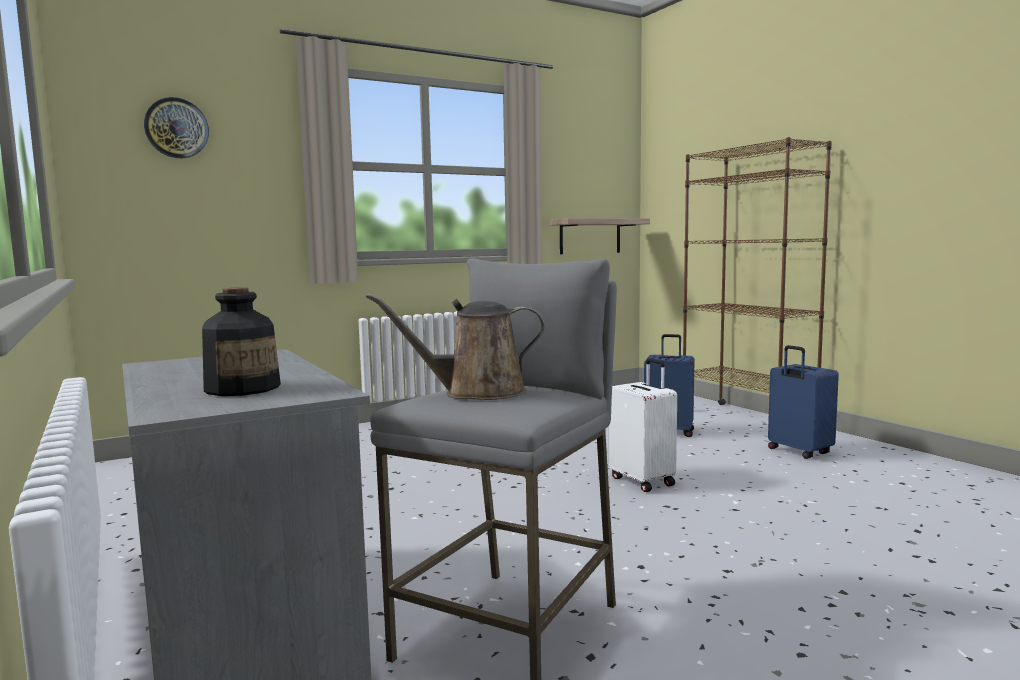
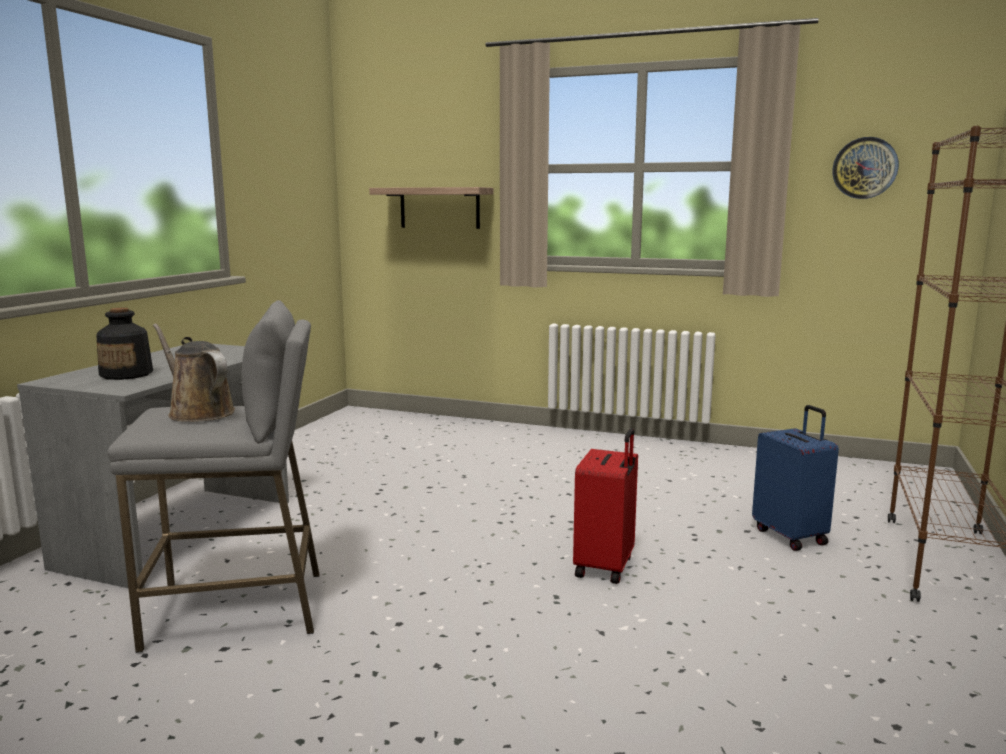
camera: 50 degrees right, 5 degrees up
wall clock [144,97,209,158] -> wall clock moved to [832,137,899,199]
shelf [549,218,650,254] -> shelf moved to [369,187,494,229]
white suitcase [607,358,677,492] -> red suitcase [573,428,638,584]
blue suitcase [768,345,839,459] -> none

